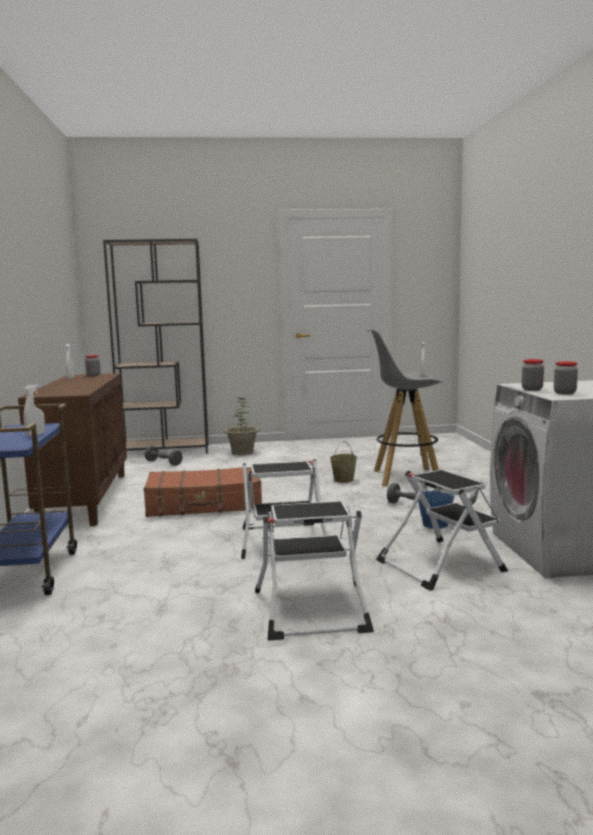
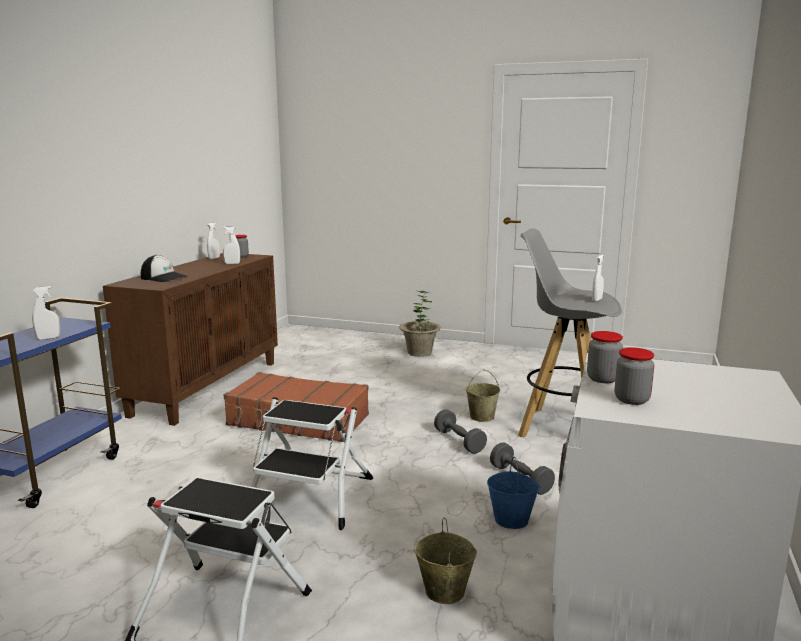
camera: 25 degrees right, 5 degrees up
bookcase [103,239,209,454] -> none
grey dumbbell [145,446,183,466] -> grey dumbbell moved to [434,409,487,454]
step ladder [376,470,508,591] -> beige bucket [414,518,477,604]
none -> cap [141,255,186,282]
none -> white spray bottle [223,227,240,264]

